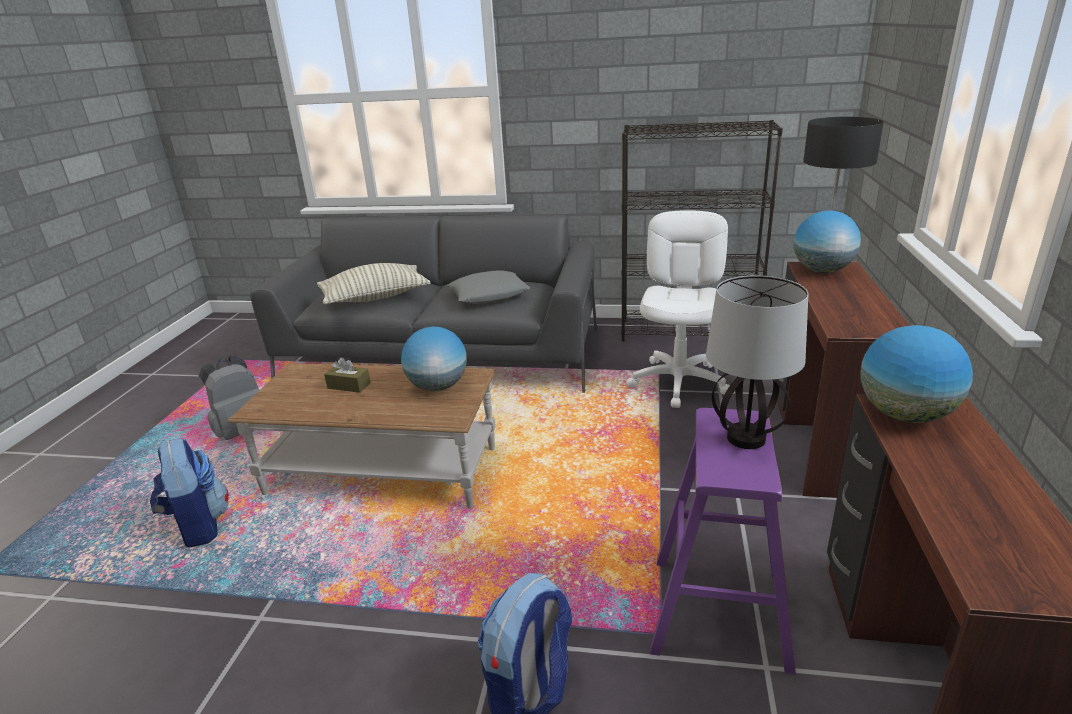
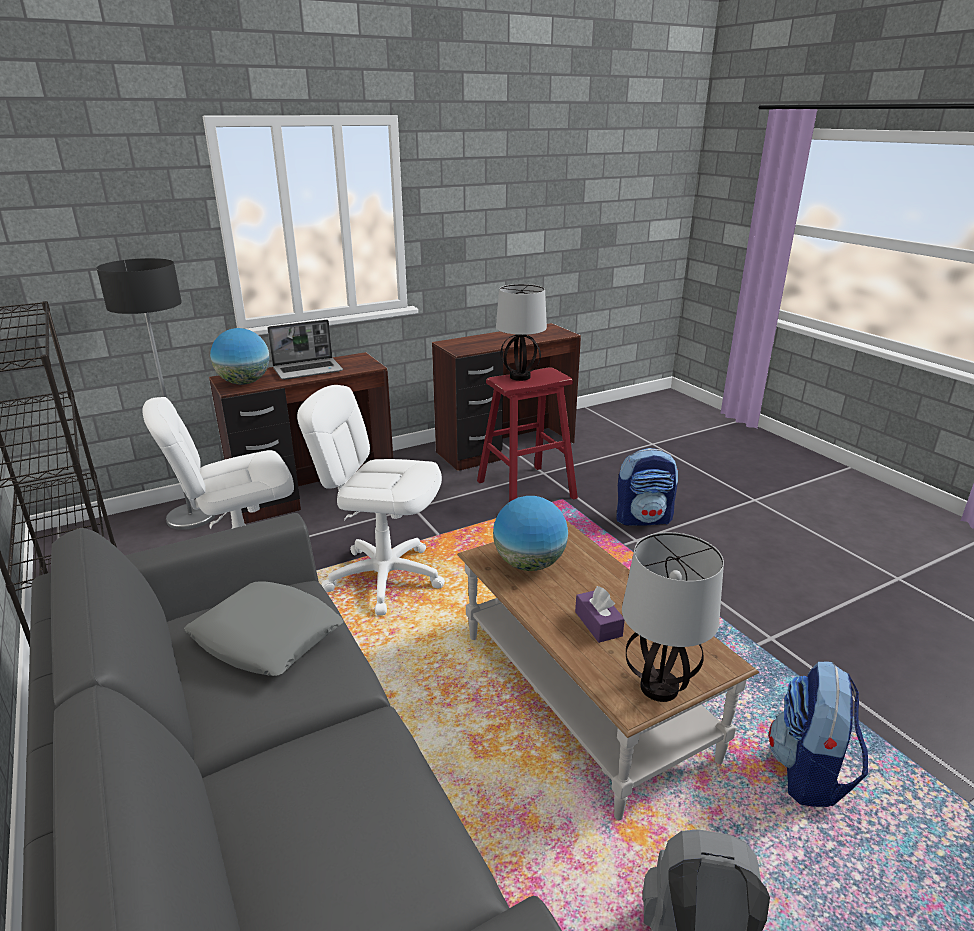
camera: 130 degrees left, 0 degrees up
pillow [317,263,431,304] -> none
brown tissue box [324,357,371,393] -> purple tissue box [575,586,625,643]
purple stool [650,408,796,675] -> red stool [477,367,578,502]
globe [861,325,973,423] -> none
none -> laptop [267,320,343,380]
none -> white office chair [297,385,445,615]
none -> table lamp [622,532,724,702]

